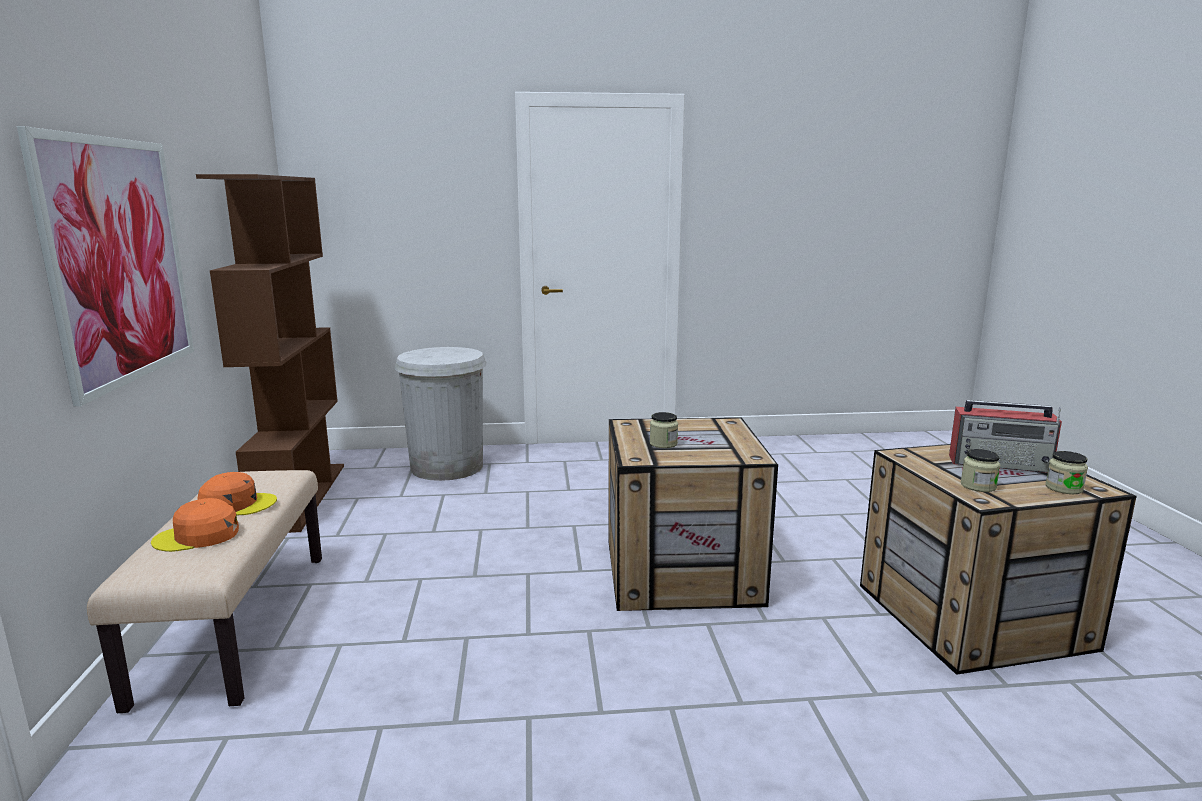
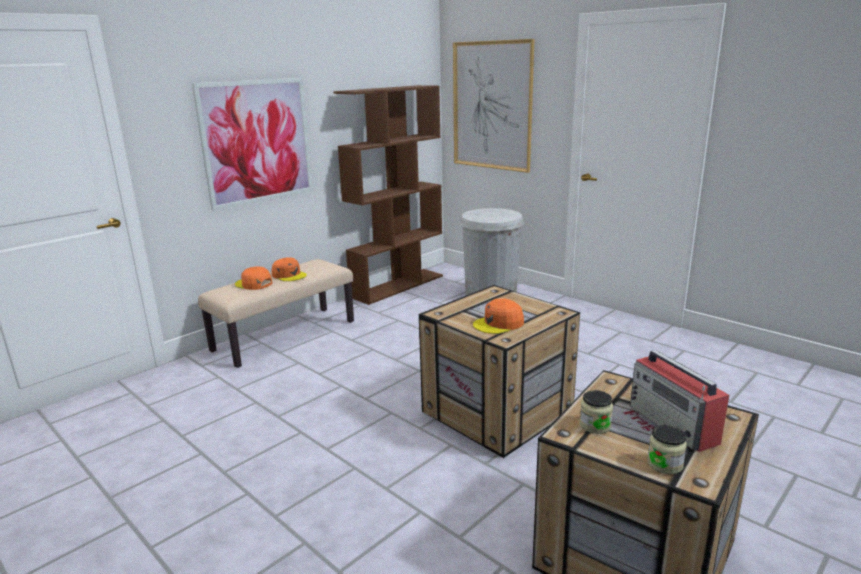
camera: 50 degrees right, 5 degrees up
jar [650,412,678,448] -> none
none -> picture [453,39,535,173]
none -> orange cap [473,298,524,334]

